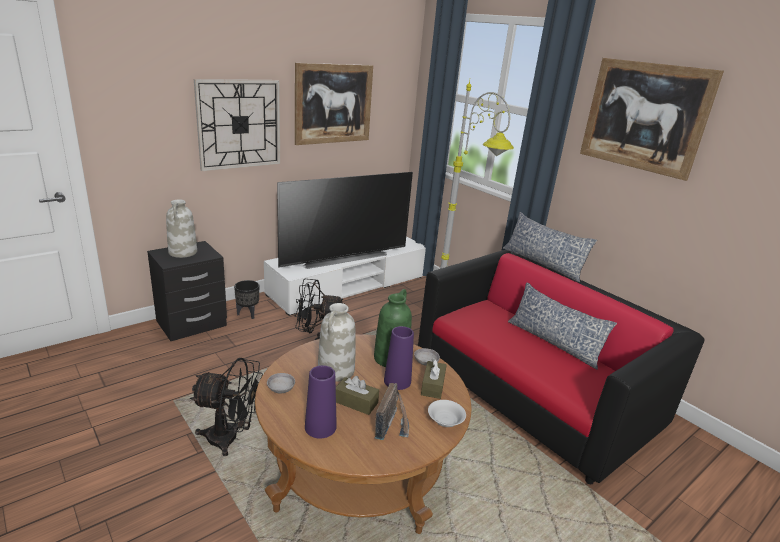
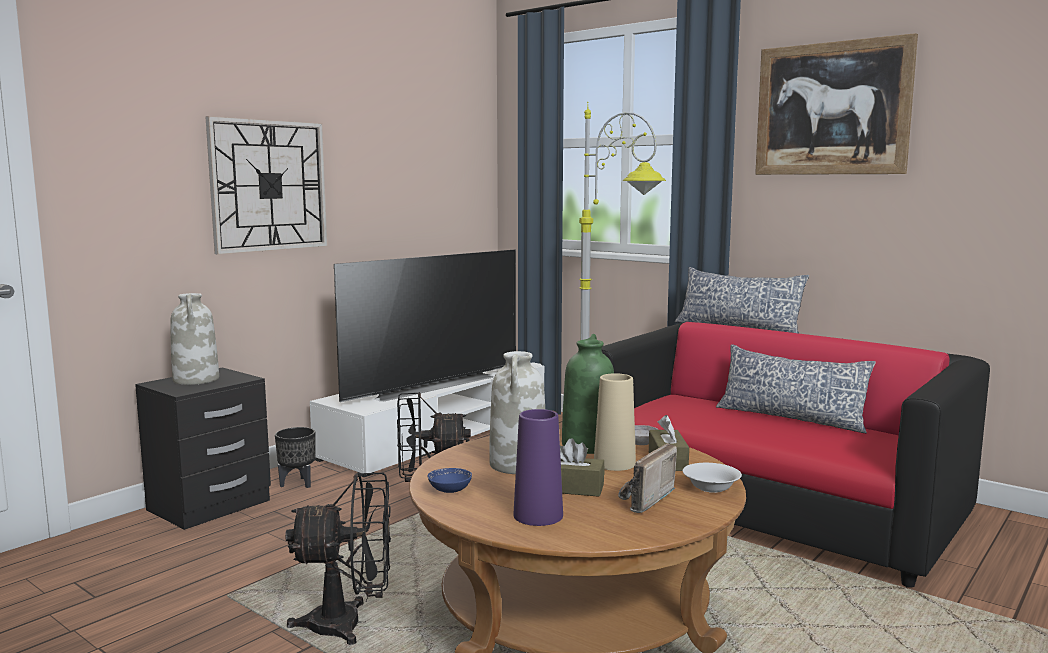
camera: 10 degrees left, 15 degrees down
grey bowl [267,373,295,394] -> blue bowl [428,468,472,493]
picture [295,63,373,145] -> none
radio [375,383,409,440] -> radio turned 150 degrees counterclockwise [618,443,677,513]
purple vase [384,326,414,390] -> beige vase [594,373,636,471]

